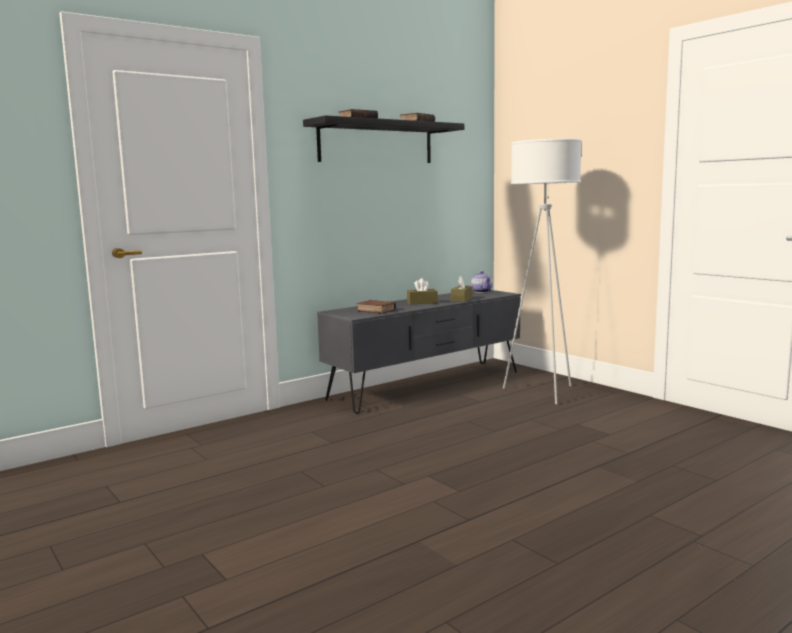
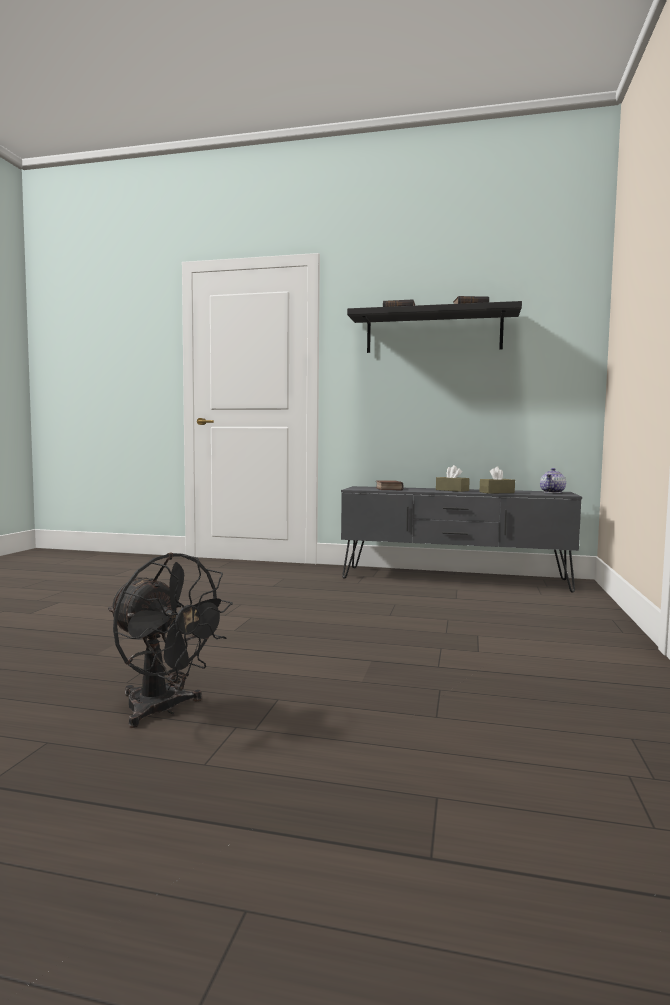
camera: 50 degrees right, 5 degrees down
white floor lamp [503,139,582,404] -> none
none -> black fan [108,553,233,728]

